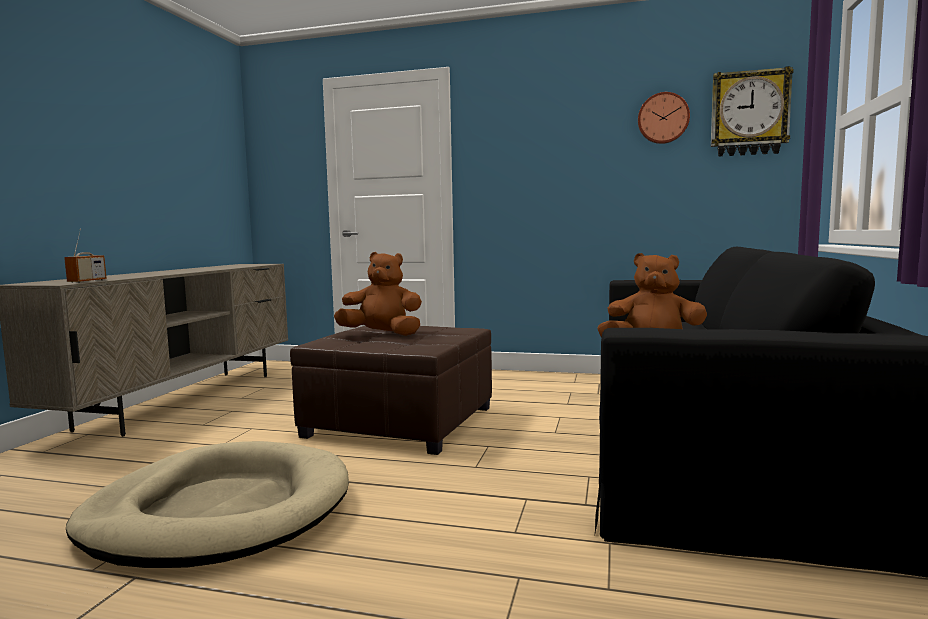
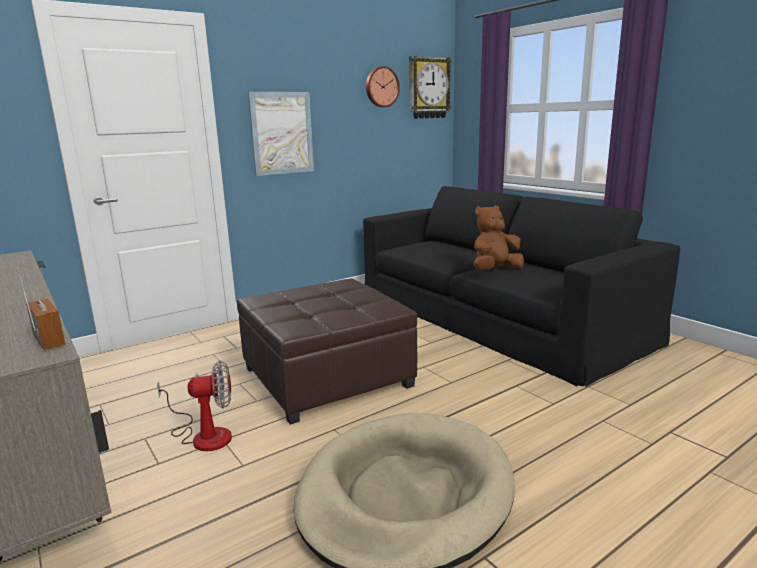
camera: 50 degrees left, 10 degrees up
brown plush toy [334,252,422,336] -> none
none -> fan [157,361,232,451]
none -> picture [248,92,314,176]

